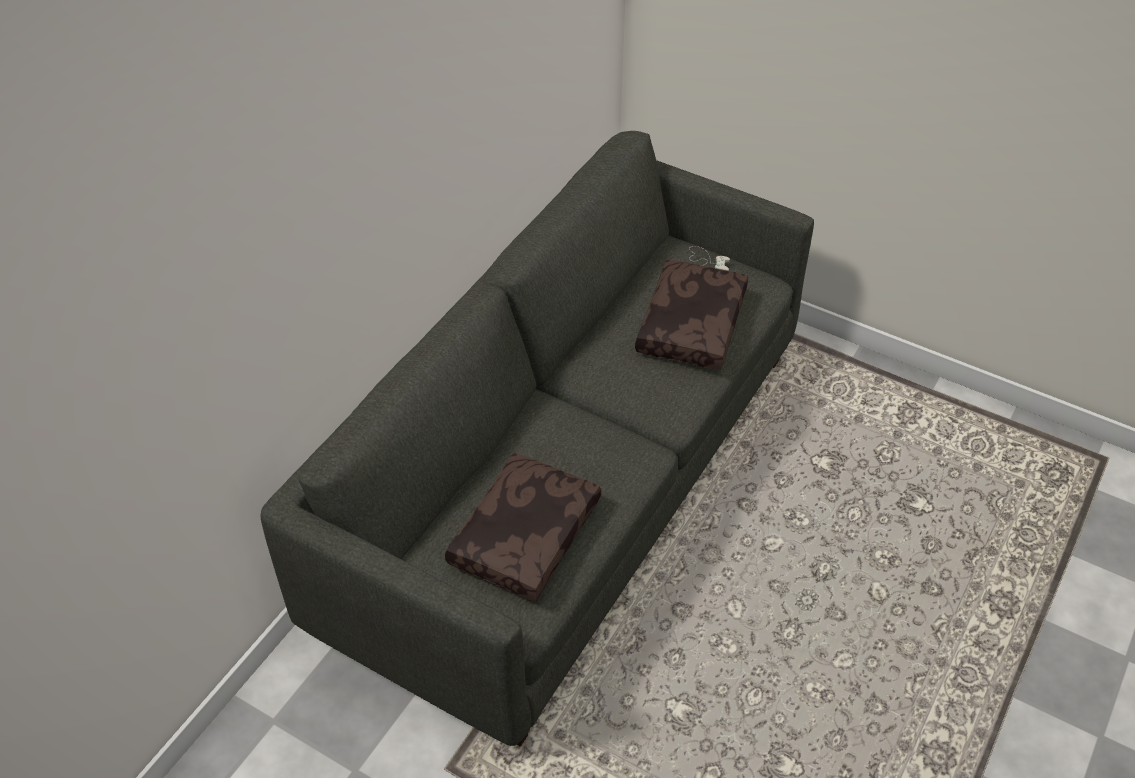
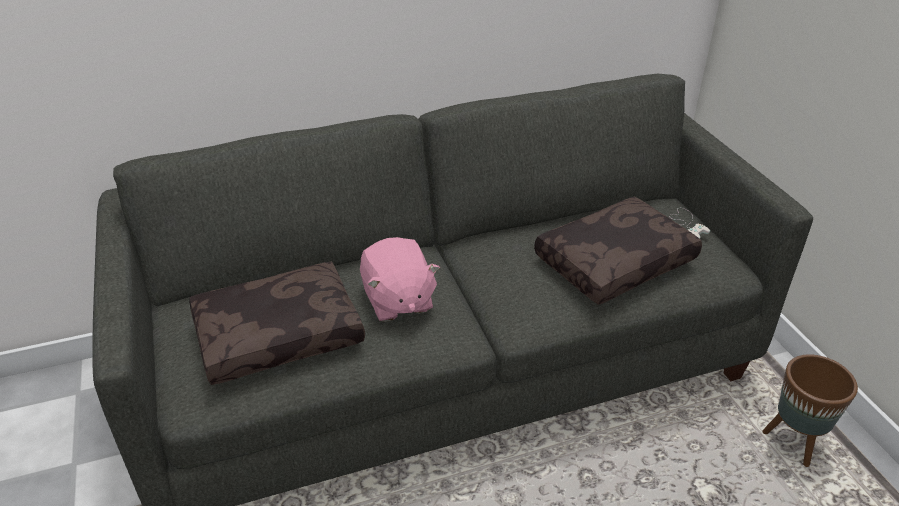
camera: 40 degrees right, 10 degrees down
none -> pink plush toy [360,237,440,322]
none -> brown planter [762,354,858,467]

